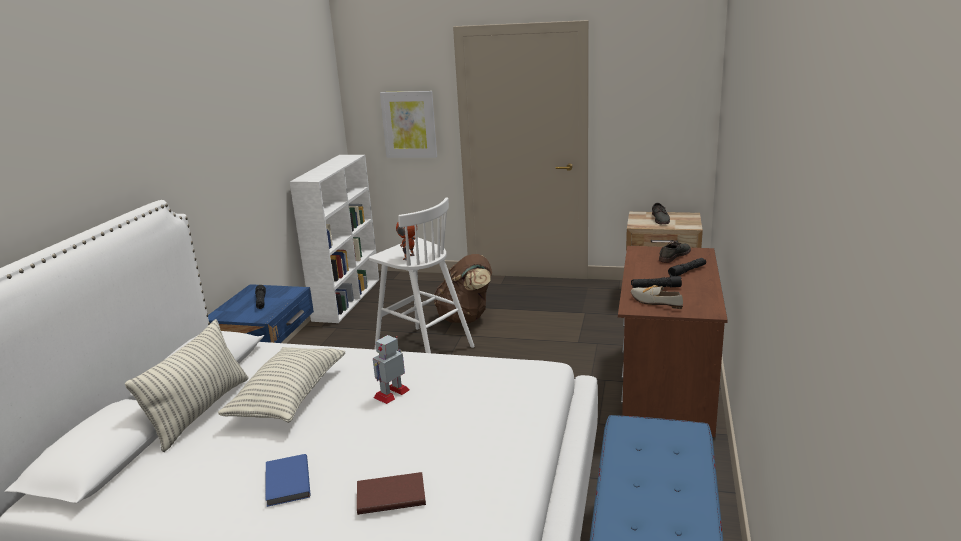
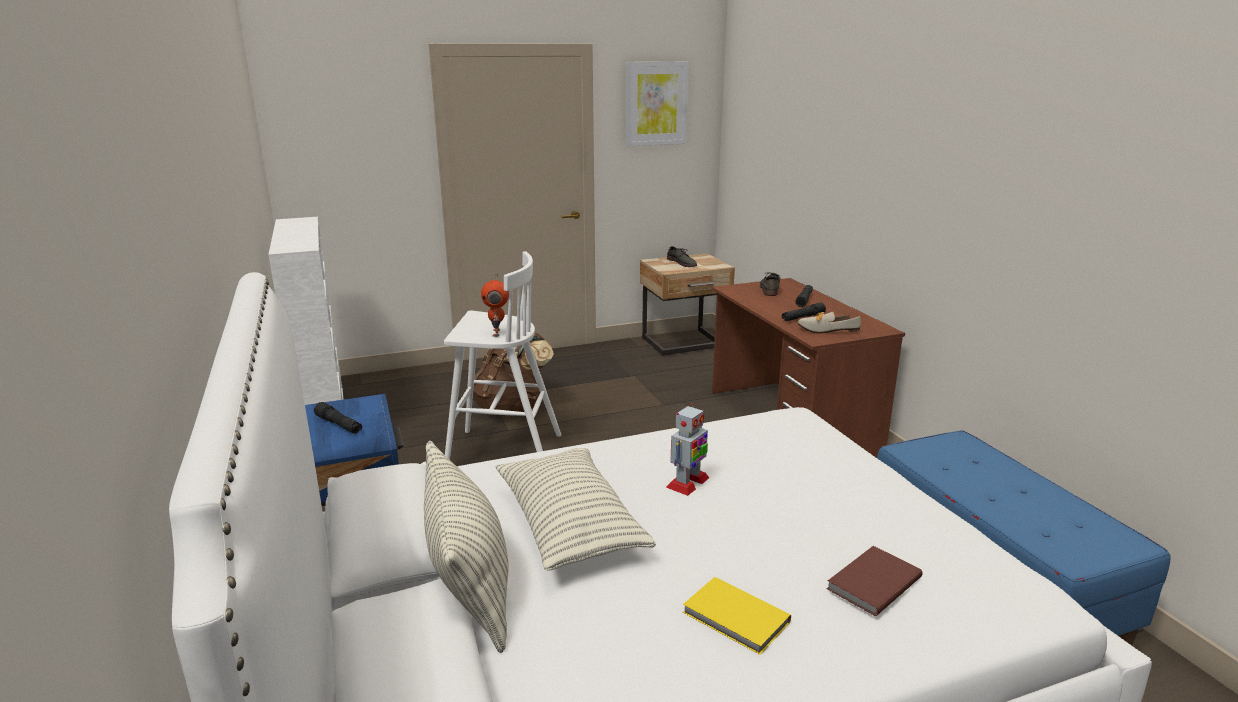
camera: 35 degrees left, 0 degrees up
blue book [265,454,311,507] -> yellow book [683,577,791,655]
toy robot [373,335,410,404] -> toy robot turned 150 degrees counterclockwise [666,403,709,496]
picture [380,91,437,158] -> picture moved to [626,62,688,146]

